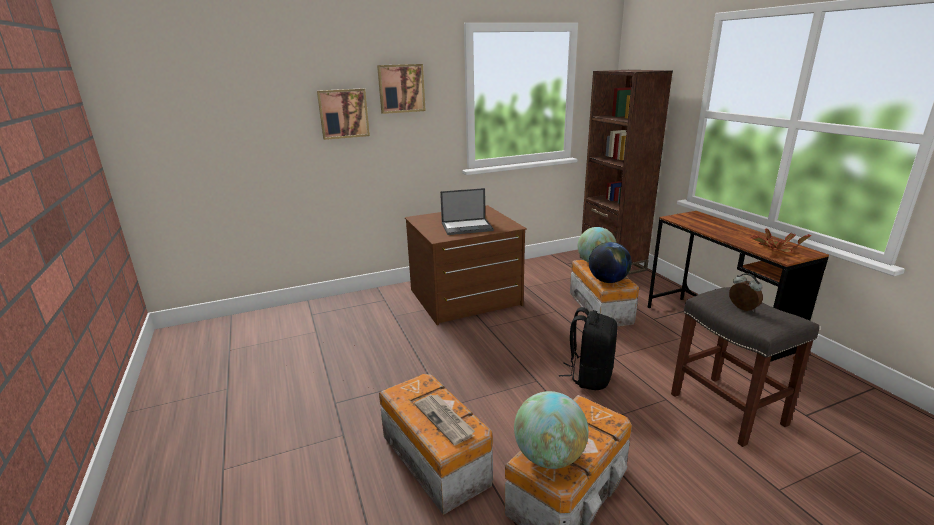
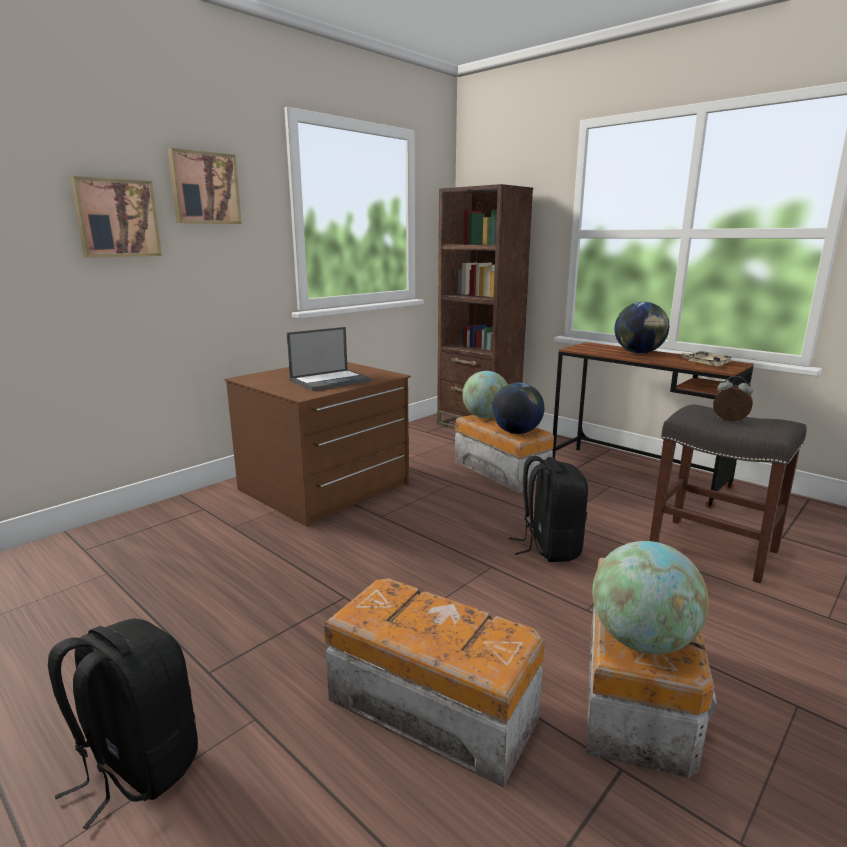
camera: 25 degrees left, 5 degrees down
newspaper [414,394,475,445] -> none
potted plant [751,228,811,253] -> beige tray [677,351,734,366]
none -> black backpack [48,618,198,830]
none -> globe [615,302,669,354]

